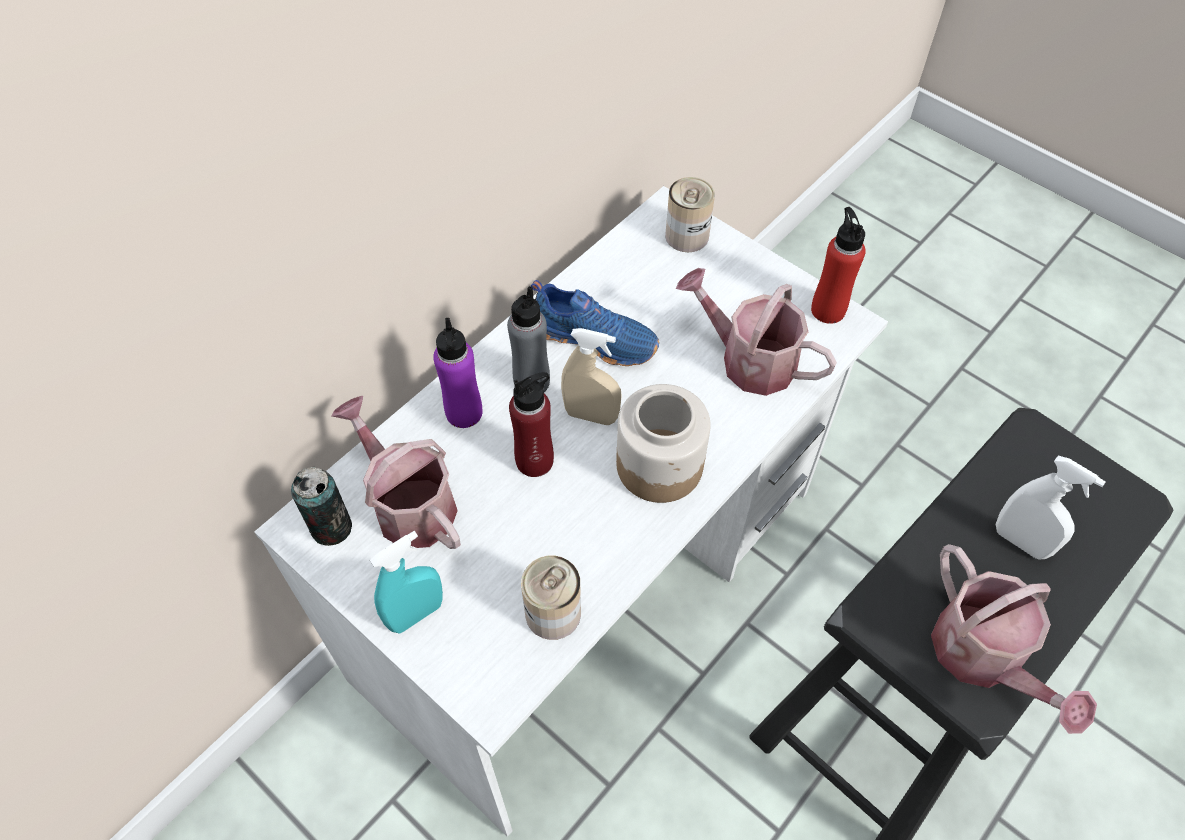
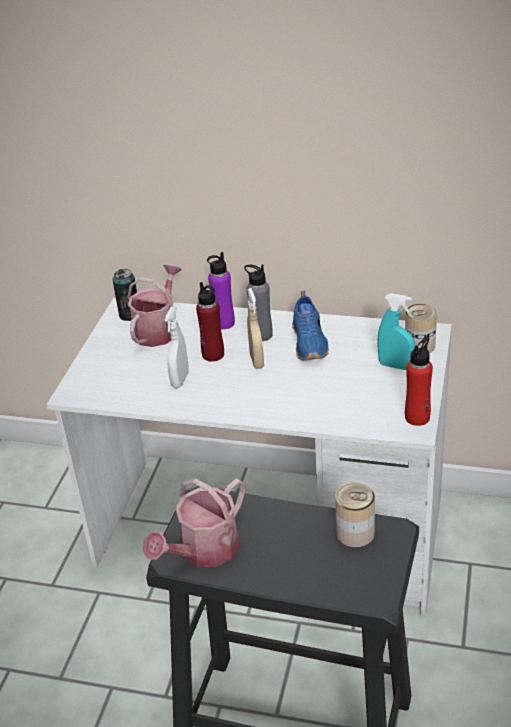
camera: 65 degrees right, 20 degrees down
turquoise spray bottle [370,531,443,634] -> turquoise spray bottle moved to [377,293,415,370]
can [521,555,581,640] -> can moved to [335,483,375,547]
jar [616,384,711,503] -> none
watering can [676,268,837,396] -> none
white spray bottle [996,456,1106,560] -> white spray bottle moved to [164,307,189,388]

